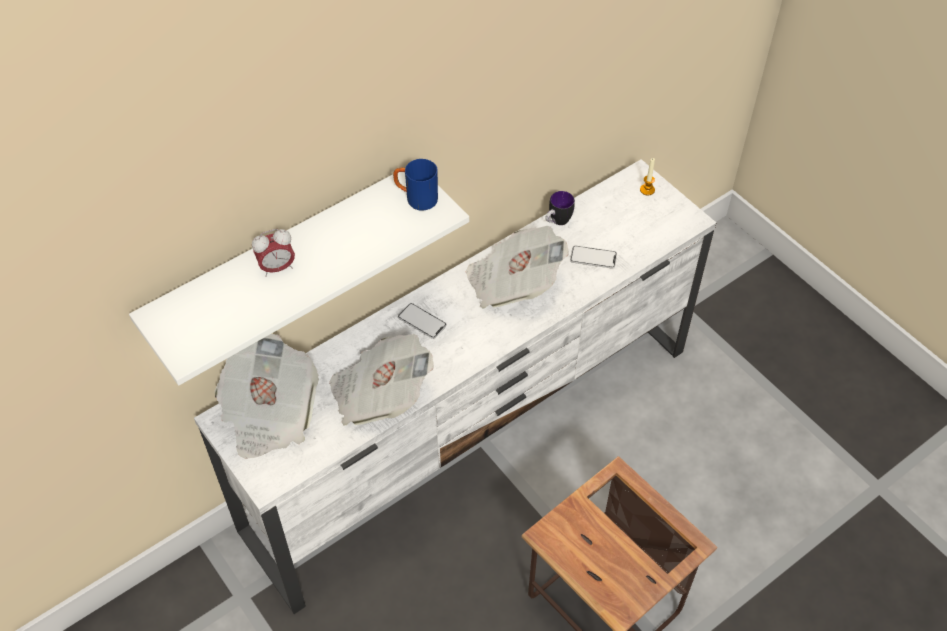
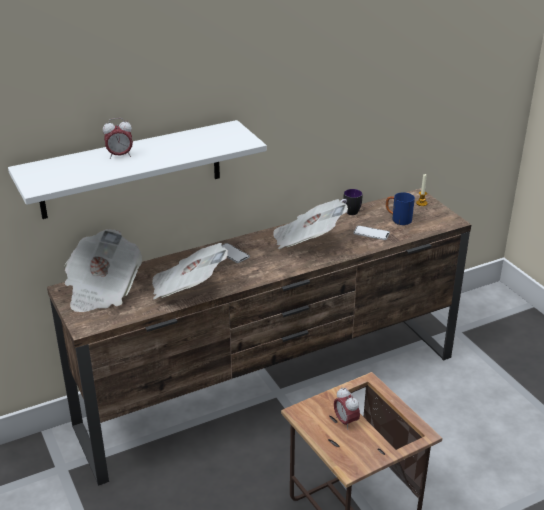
camera: 10 degrees right, 20 degrees down
white tv stand [194,159,716,614] -> brown tv stand [47,188,471,486]
blue mug [393,159,438,211] -> blue mug moved to [386,192,415,225]
none -> alarm clock [334,388,360,430]

